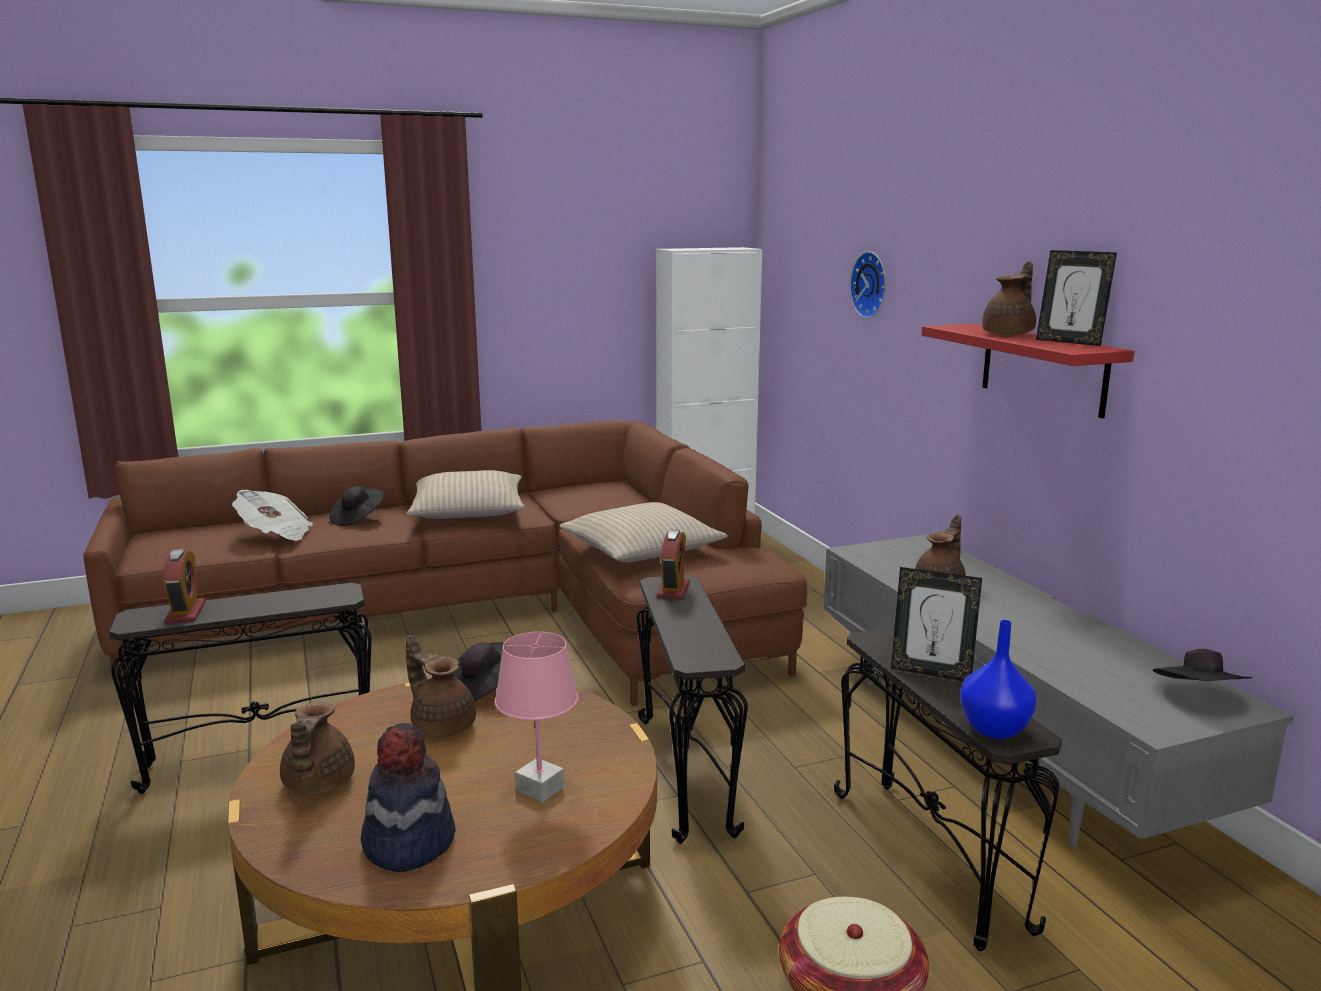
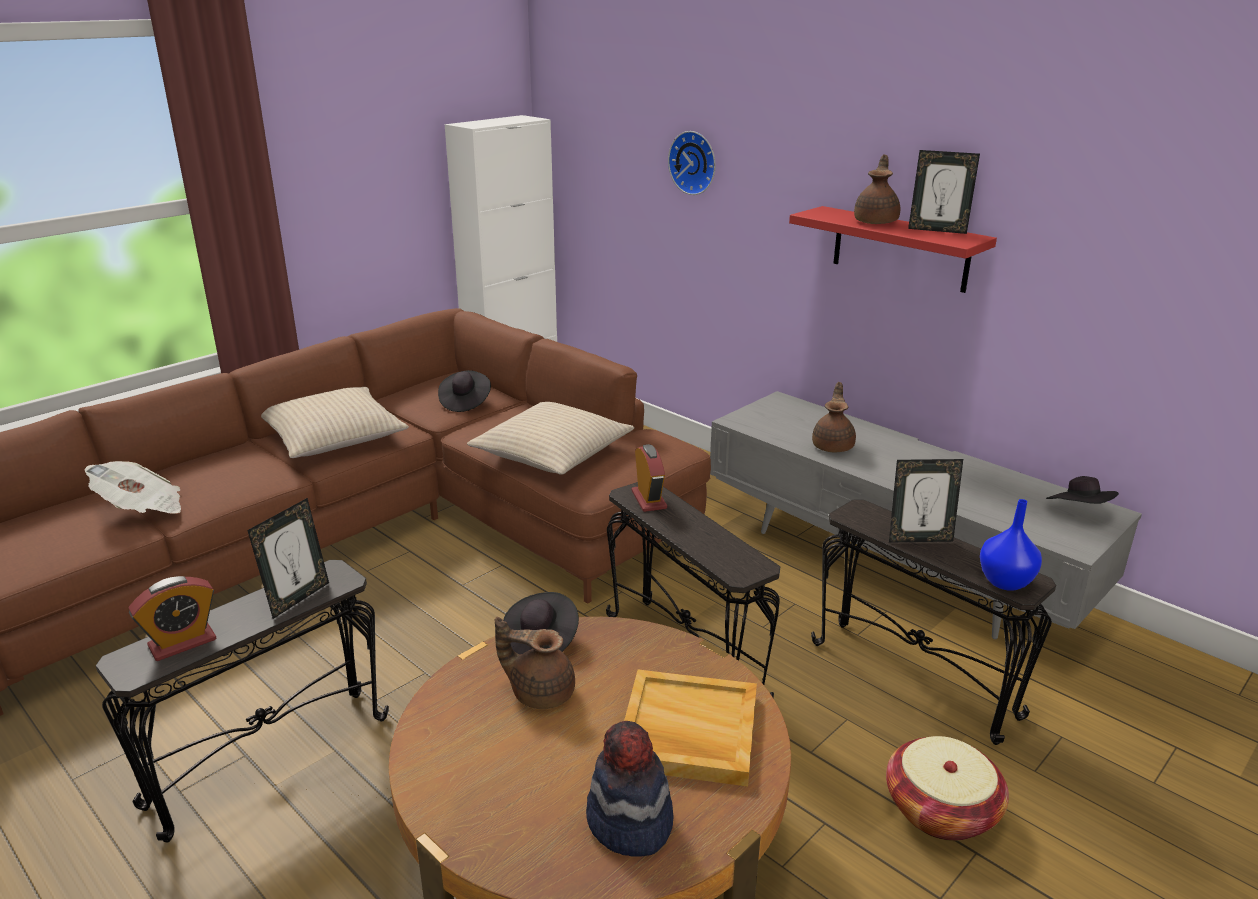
camera: 25 degrees left, 10 degrees up
alarm clock [163,549,206,624] -> alarm clock turned 90 degrees clockwise [129,576,216,661]
brown teapot [280,702,355,794] -> none
black hat [329,486,384,526] -> black hat moved to [438,370,491,412]
pink table lamp [495,632,579,802] -> beige tray [624,669,757,787]
none -> picture frame [247,498,329,619]

